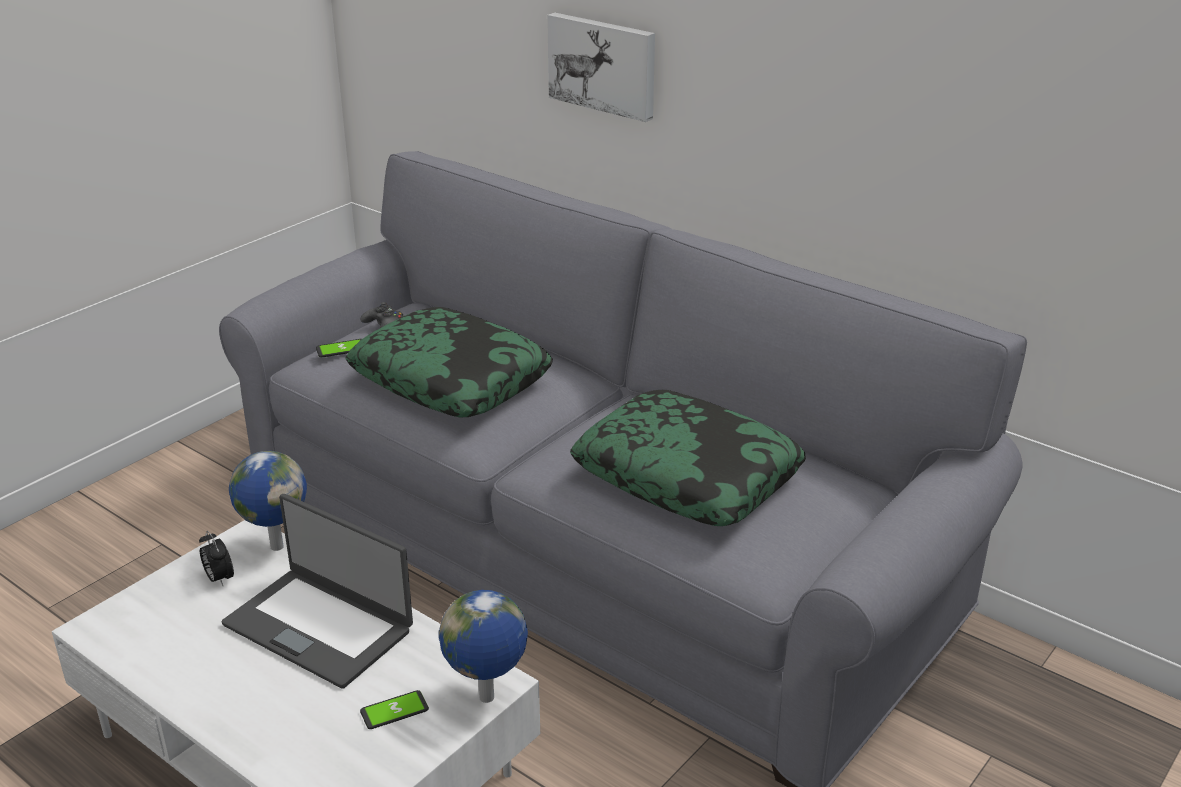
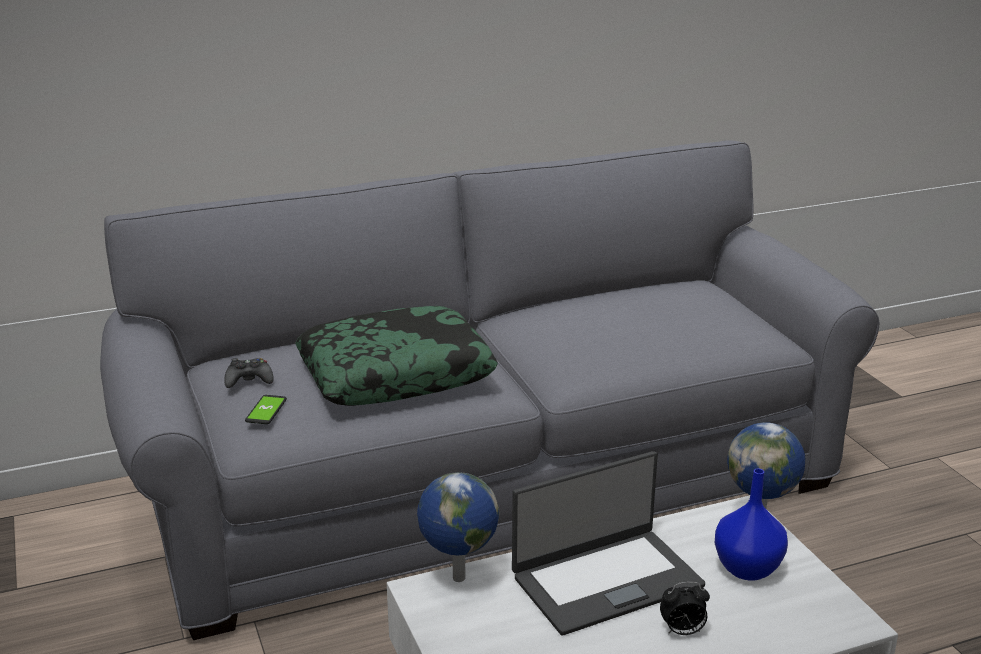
camera: 60 degrees left, 5 degrees down
alarm clock [199,531,234,586] -> alarm clock moved to [660,582,710,635]
phone [360,690,429,729] -> blue vase [715,468,788,581]
picture [547,13,655,122] -> none
pillow [570,390,806,526] -> none

